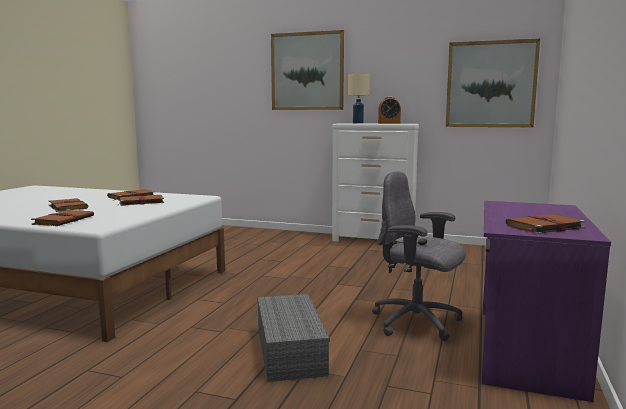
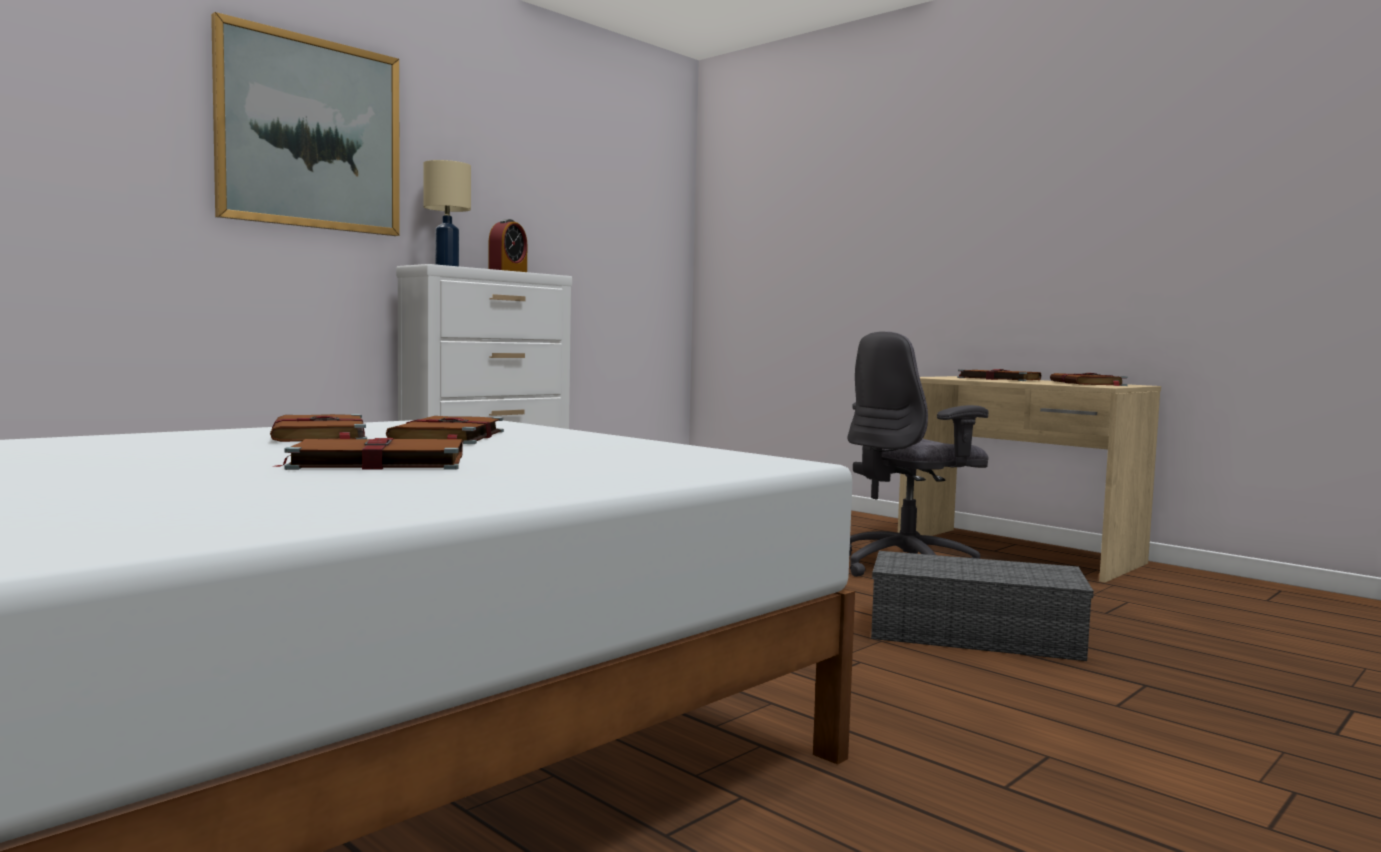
camera: 65 degrees left, 5 degrees down
brown book [31,210,94,226] -> brown book moved to [954,369,1041,381]
picture [446,38,540,127] -> none
purple desk [481,201,611,402] -> beige desk [898,376,1161,583]

